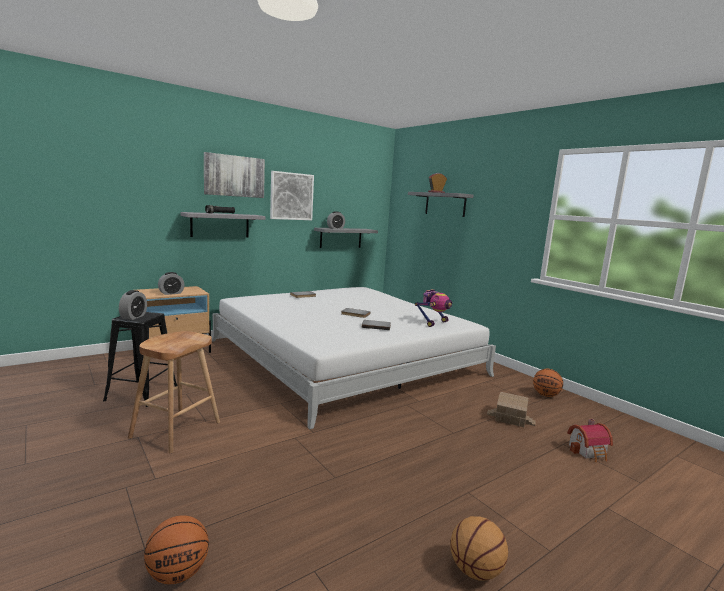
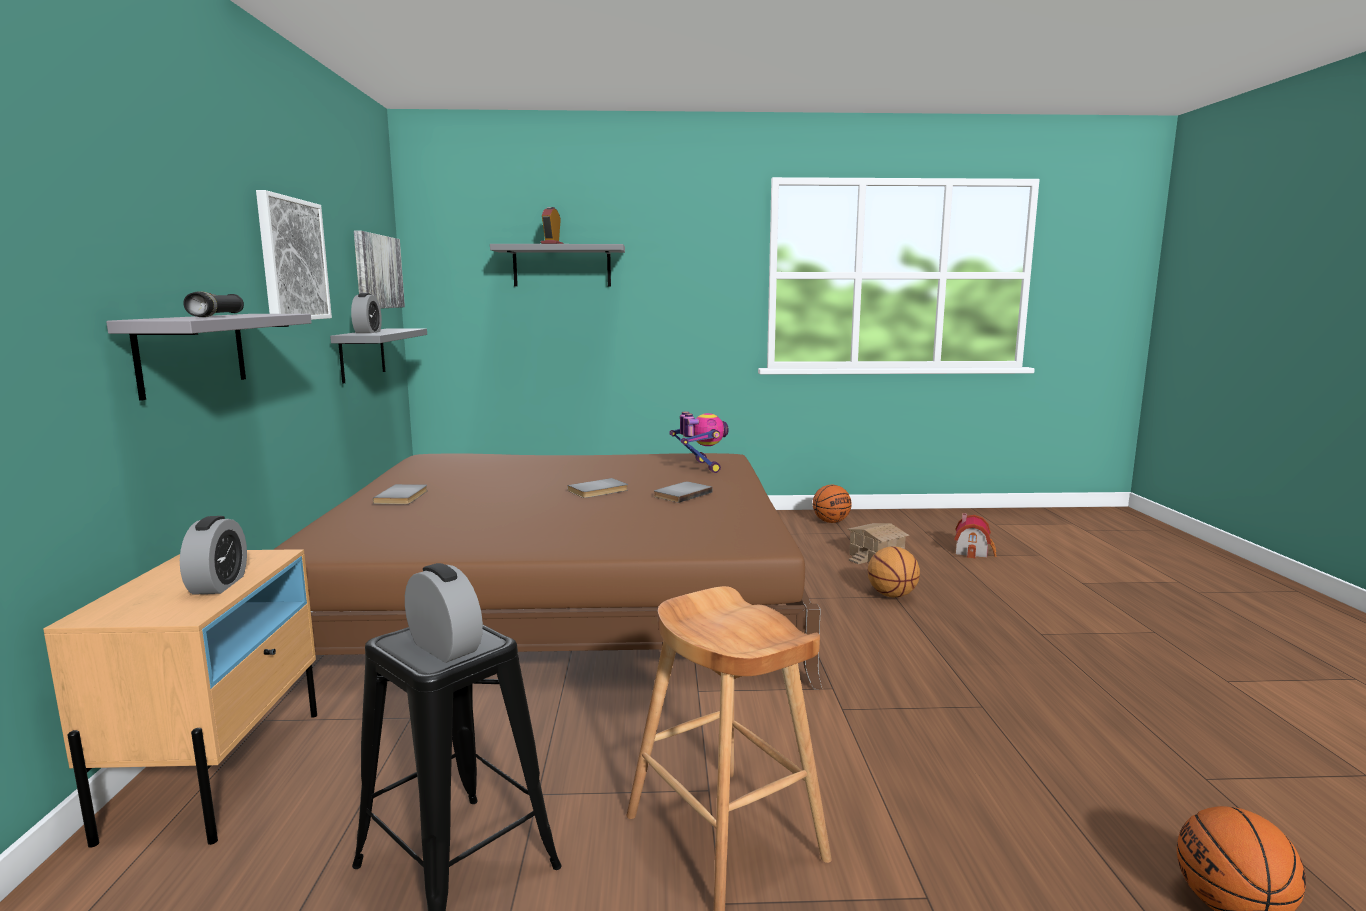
camera: 55 degrees left, 0 degrees up
picture [204,152,265,198] -> picture moved to [354,231,405,309]
white bed [212,287,496,429] -> brown bed [273,453,822,689]
basketball [450,516,508,580] -> basketball moved to [868,546,920,598]

